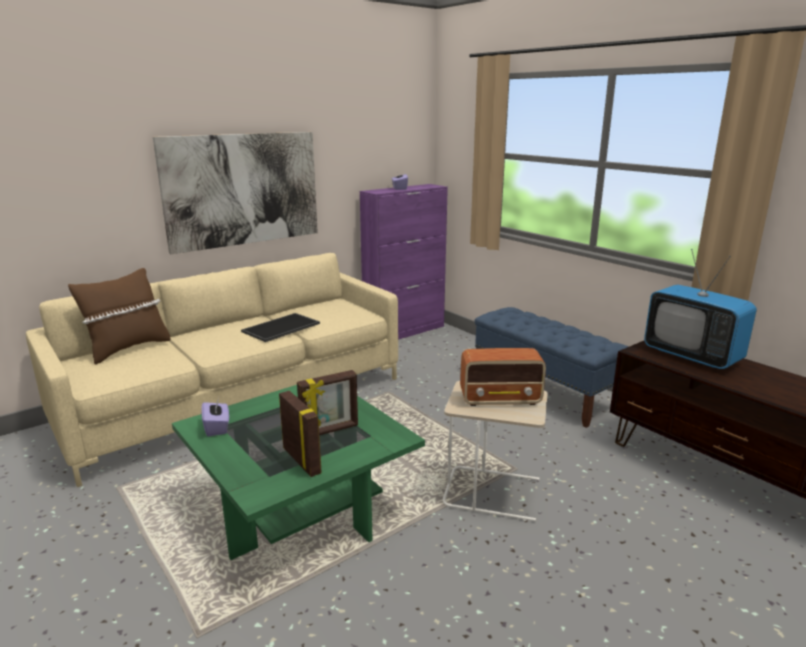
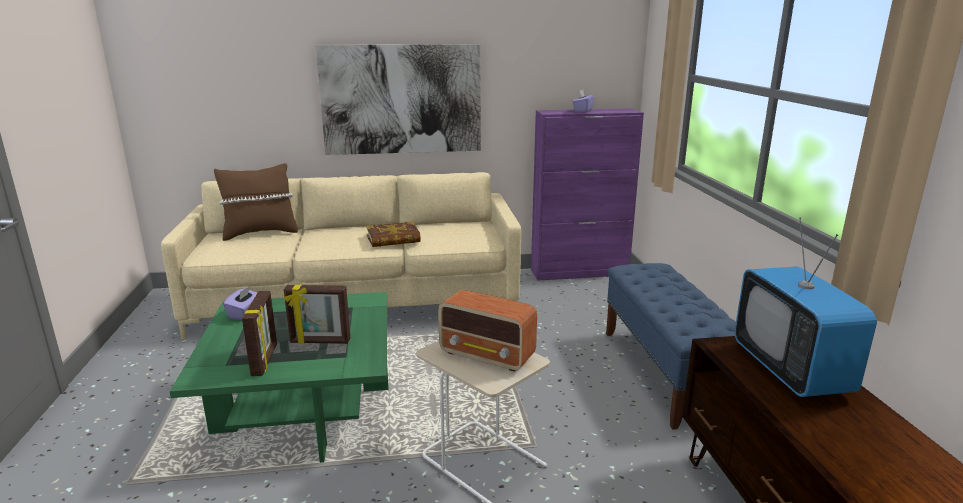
camera: 30 degrees right, 0 degrees up
tray [241,313,320,342] -> book [366,222,421,247]

